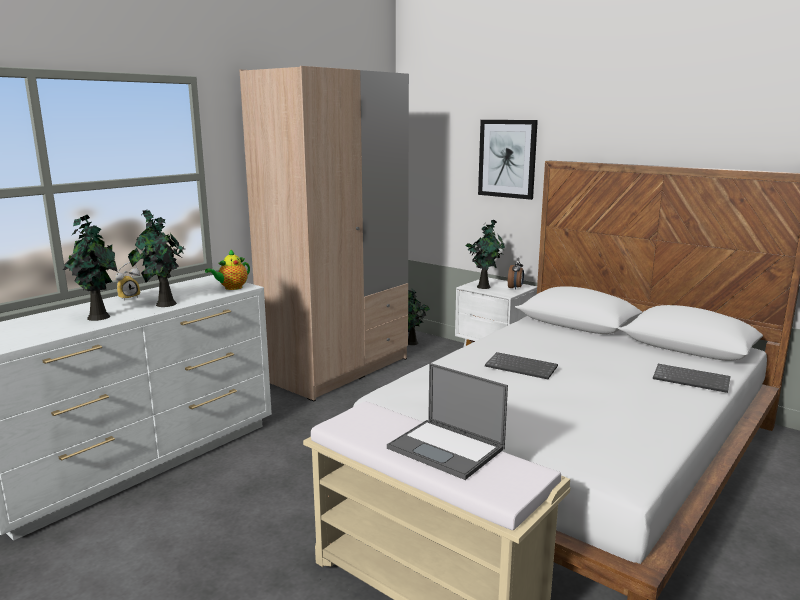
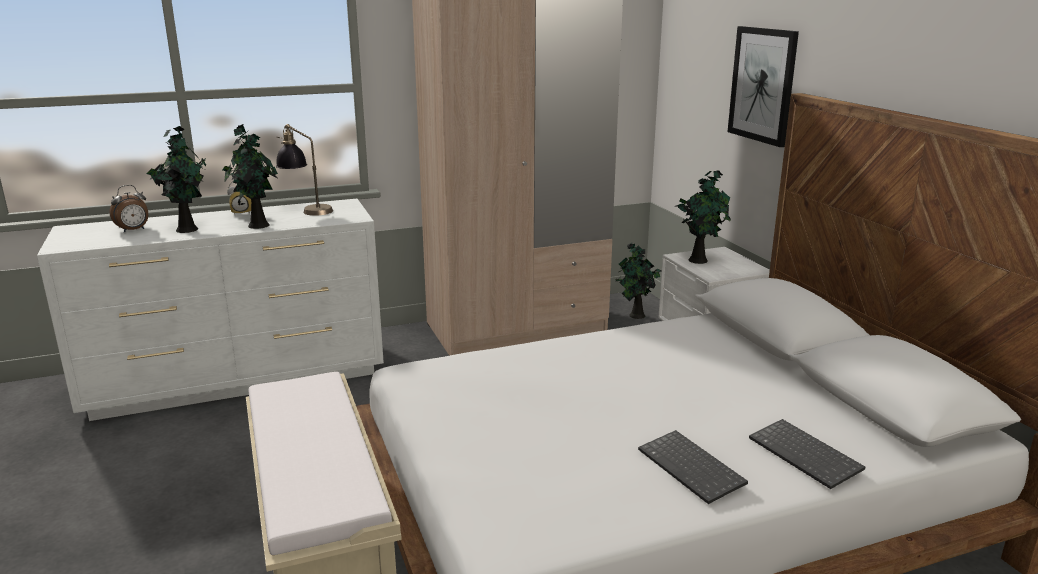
camera: 30 degrees right, 5 degrees up
teapot [205,249,250,290] -> none
laptop [387,363,508,480] -> none
keyboard [485,352,558,379] -> keyboard moved to [638,430,748,504]
alarm clock [508,258,524,290] -> alarm clock moved to [109,185,148,233]
none -> table lamp [276,124,333,216]

